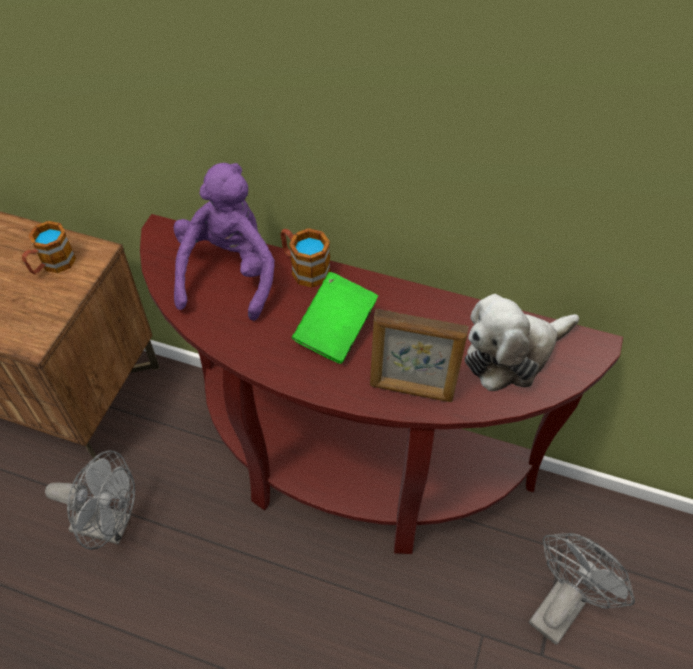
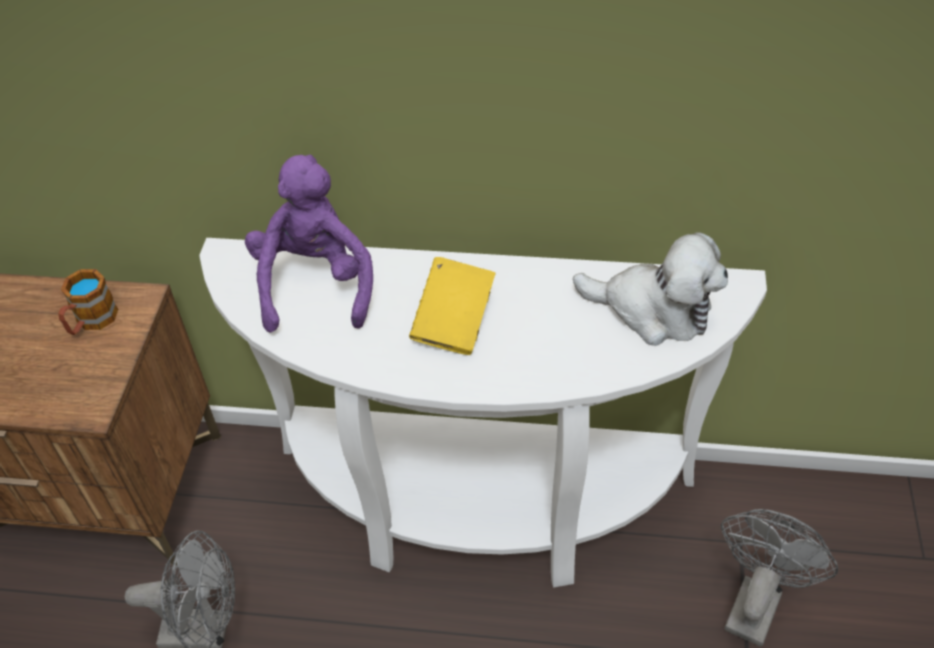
camera: 10 degrees left, 5 degrees down
brown console table [140,214,623,554] -> white console table [199,238,767,587]
mug [280,228,331,288] -> none
green book [292,272,378,364] -> yellow book [409,257,496,355]
picture frame [370,309,469,402] -> none
plush toy [465,294,579,391] -> plush toy turned 120 degrees counterclockwise [573,232,728,346]

